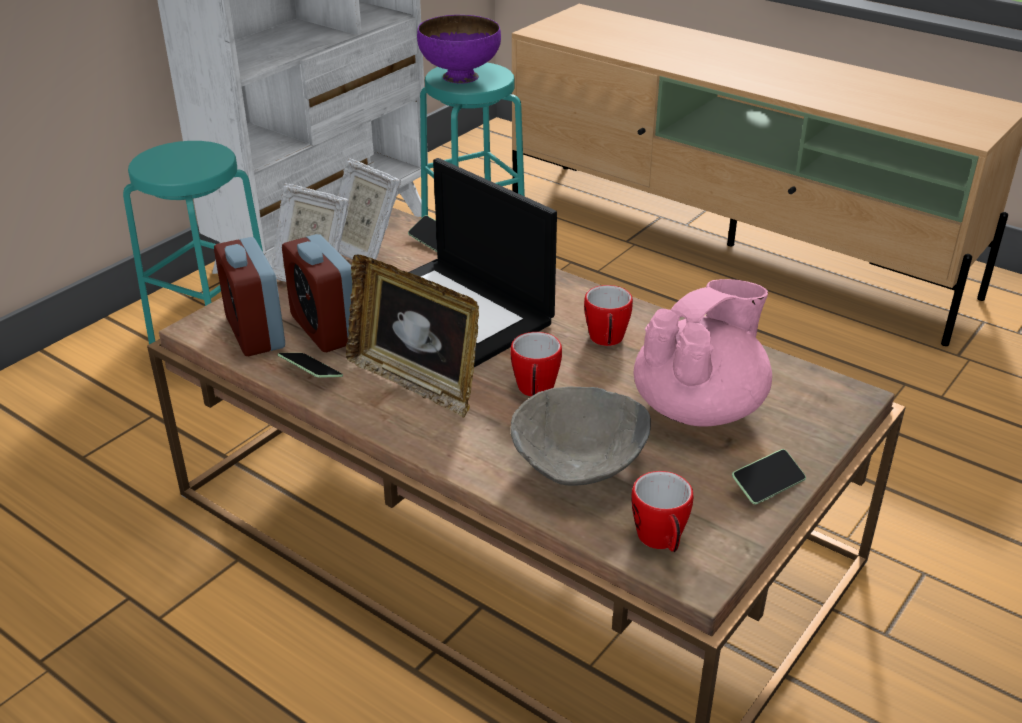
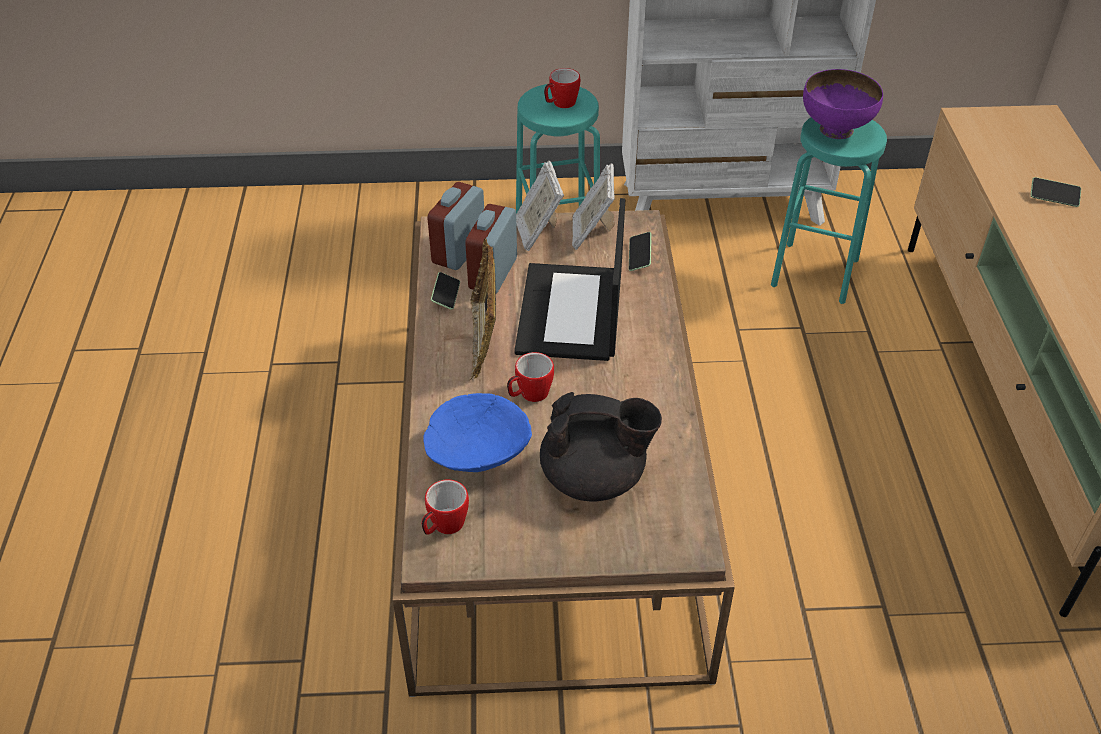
camera: 50 degrees right, 10 degrees up
grey bowl [511,387,651,486] -> blue bowl [423,393,532,472]
mug [584,285,633,346] -> mug moved to [544,68,580,108]
pink teapot [633,279,772,426] -> black teapot [540,392,662,501]
phone [732,449,806,504] -> phone moved to [1030,177,1081,207]

